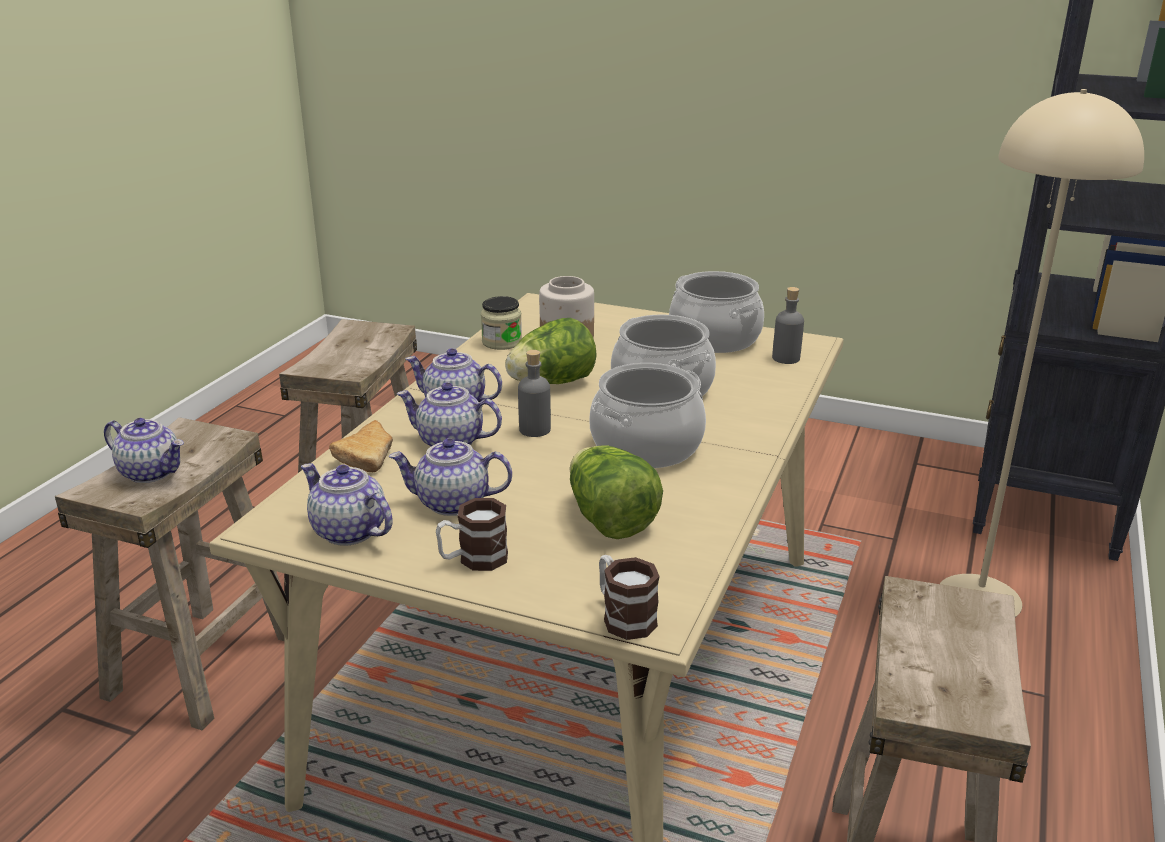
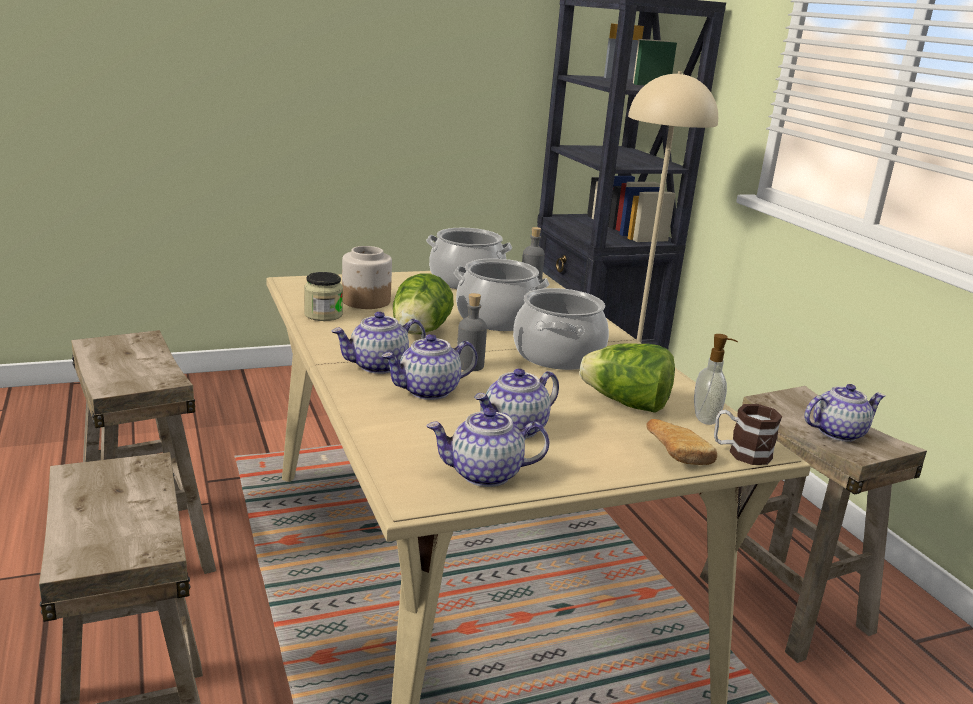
camera: 45 degrees left, 5 degrees down
teapot [104,418,184,483] -> teapot moved to [804,384,885,442]
bread [329,420,393,472] -> bread moved to [646,419,717,465]
mug [436,498,508,571] -> none
none -> soap dispenser [694,334,738,425]

